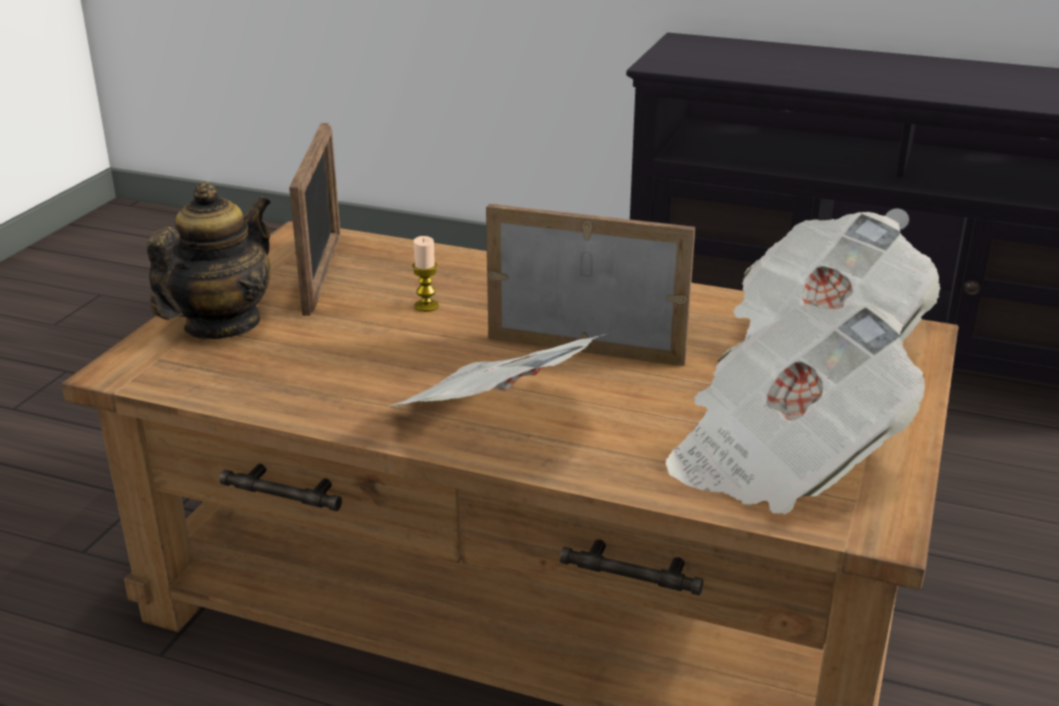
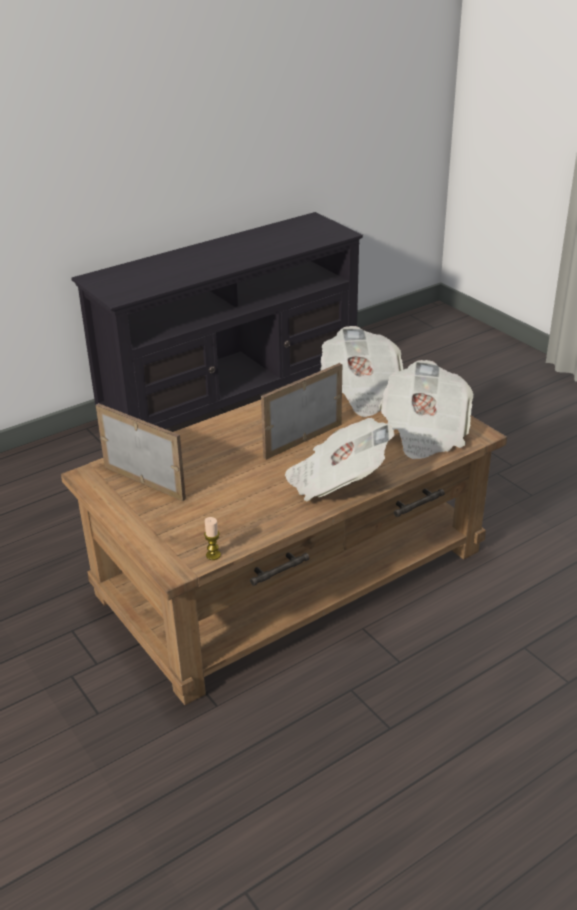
camera: 55 degrees left, 5 degrees up
teapot [147,182,271,339] -> none
candle [412,236,439,312] -> candle moved to [204,517,221,560]

